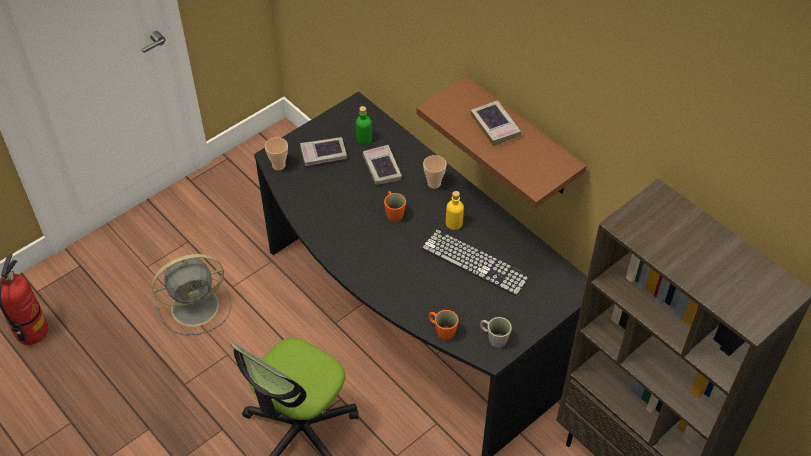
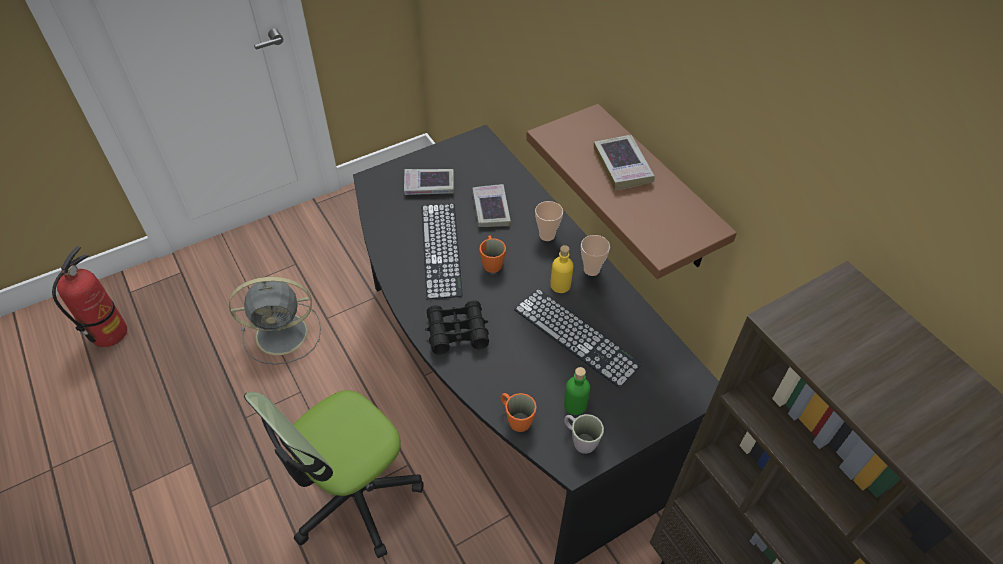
camera: 10 degrees right, 0 degrees up
cup [265,137,288,170] -> cup moved to [581,235,610,276]
green bottle [356,106,372,145] -> green bottle moved to [564,367,590,415]
none -> keyboard [422,204,463,300]
none -> black binoculars [425,300,489,354]

